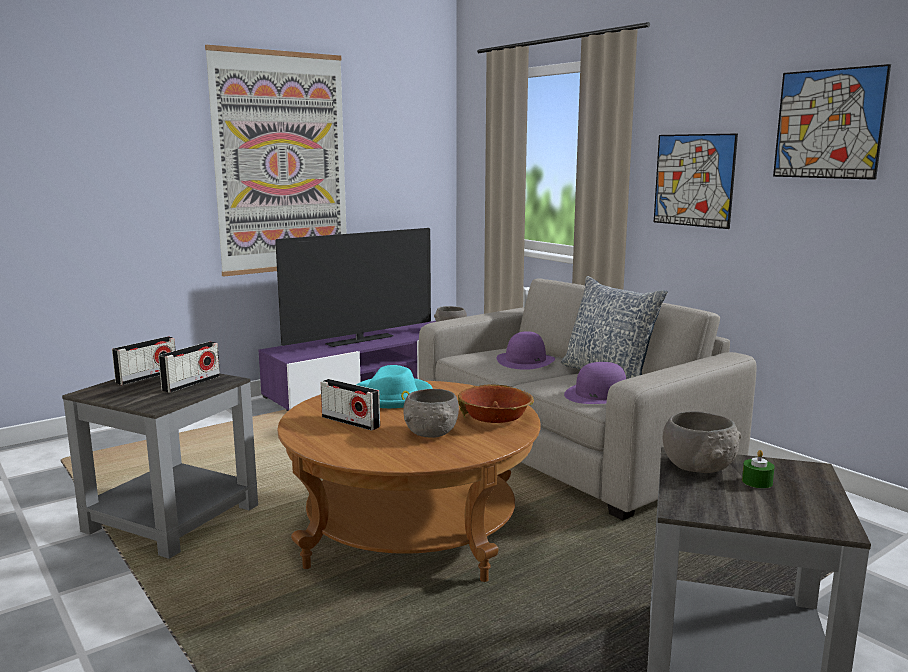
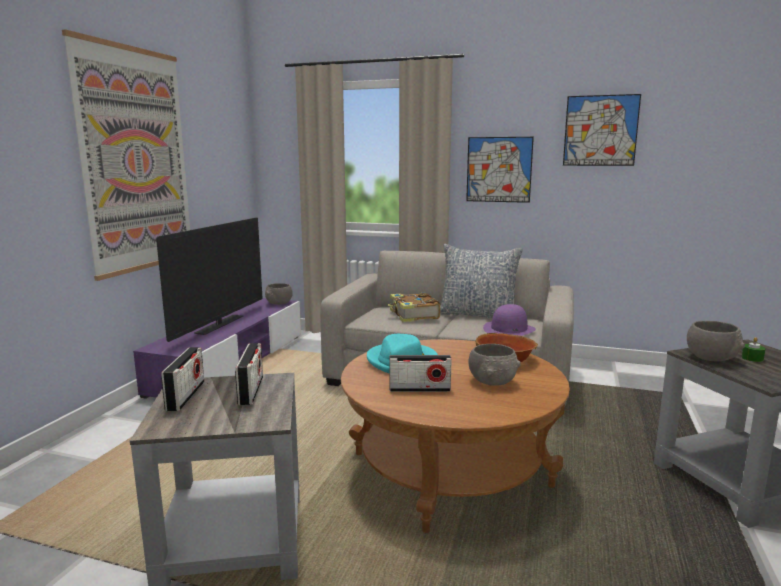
camera: 35 degrees left, 0 degrees up
purple hat [497,331,555,370] -> book [388,292,441,322]

